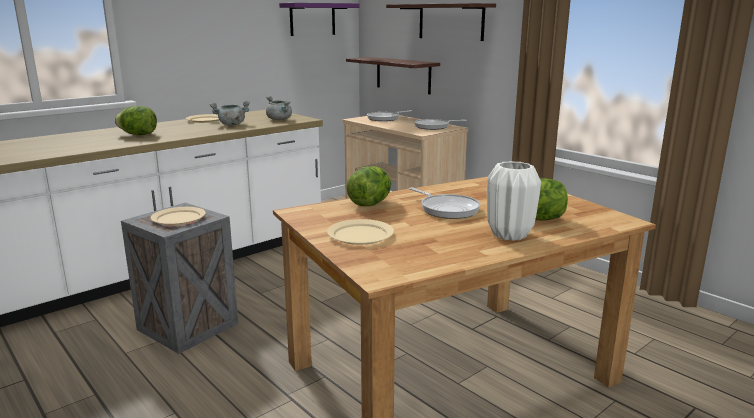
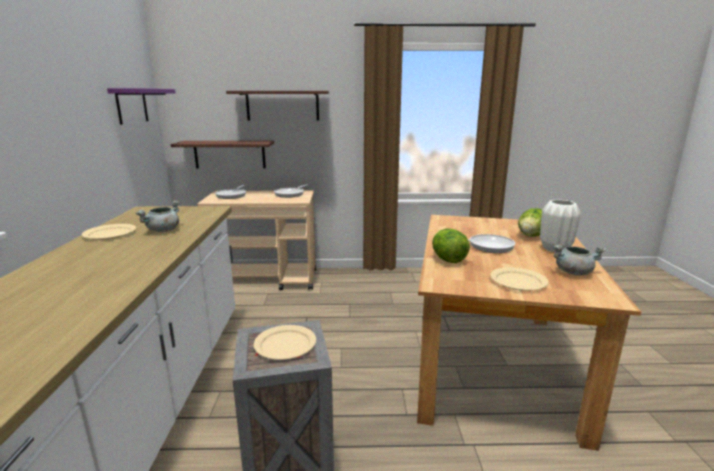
camera: 50 degrees left, 0 degrees up
lettuce [115,106,157,135] -> none
grey cooking pot [266,96,292,120] -> grey cooking pot moved to [553,244,606,276]

